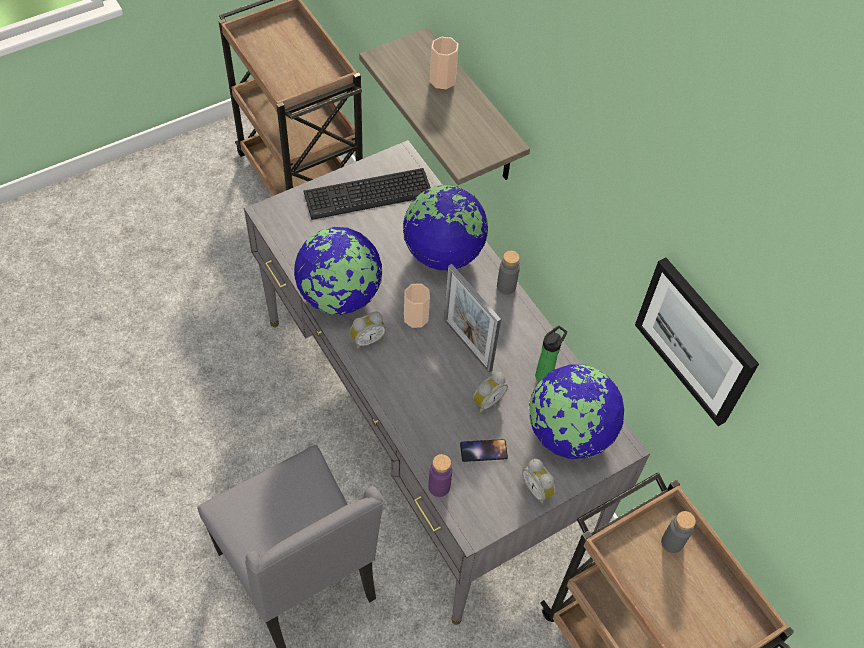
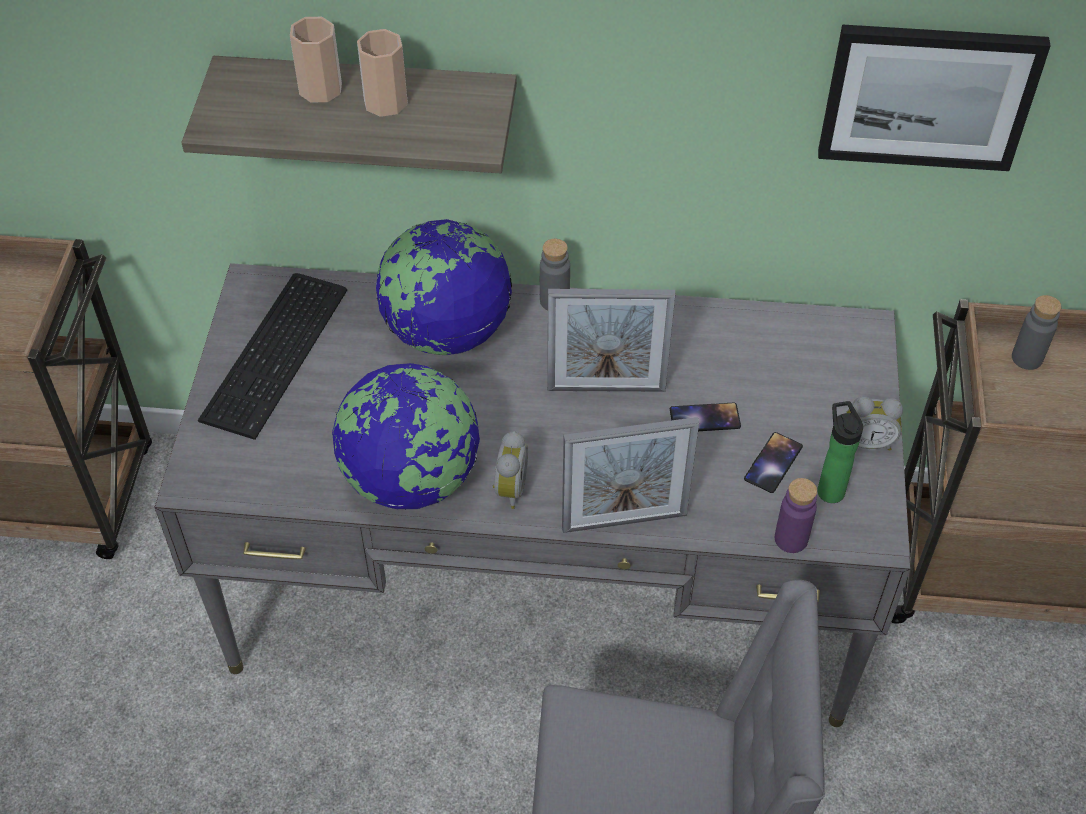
camera: 50 degrees left, 5 degrees down
cup [404,283,430,328] -> cup moved to [357,29,408,117]
alarm clock [473,372,508,414] -> phone [670,403,741,431]
globe [529,364,624,459] -> none
bottle [535,325,567,382] -> bottle moved to [817,401,863,503]
none -> picture frame [562,417,699,533]

